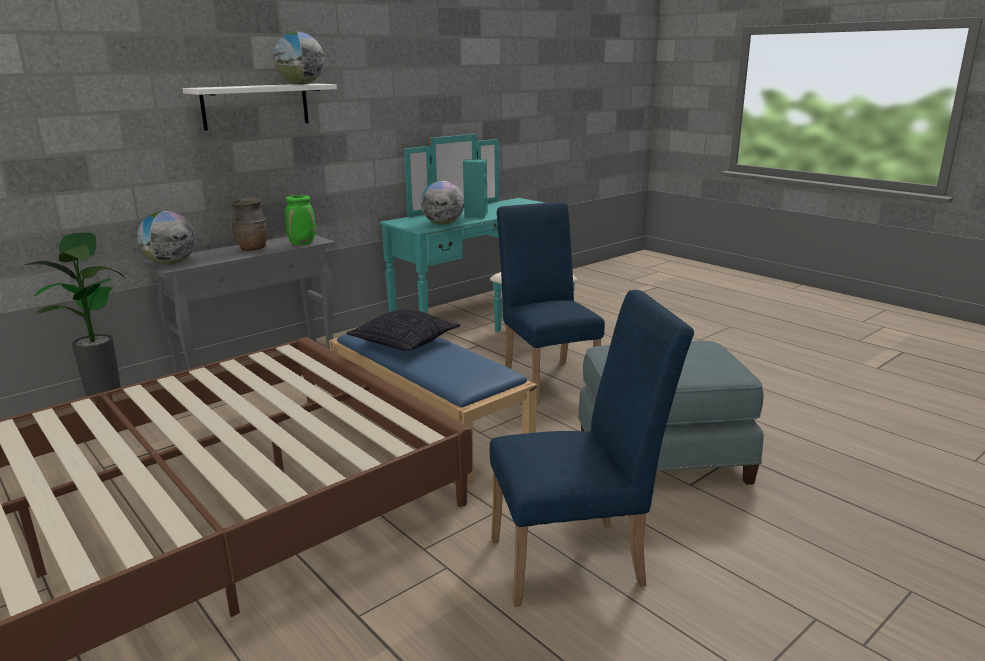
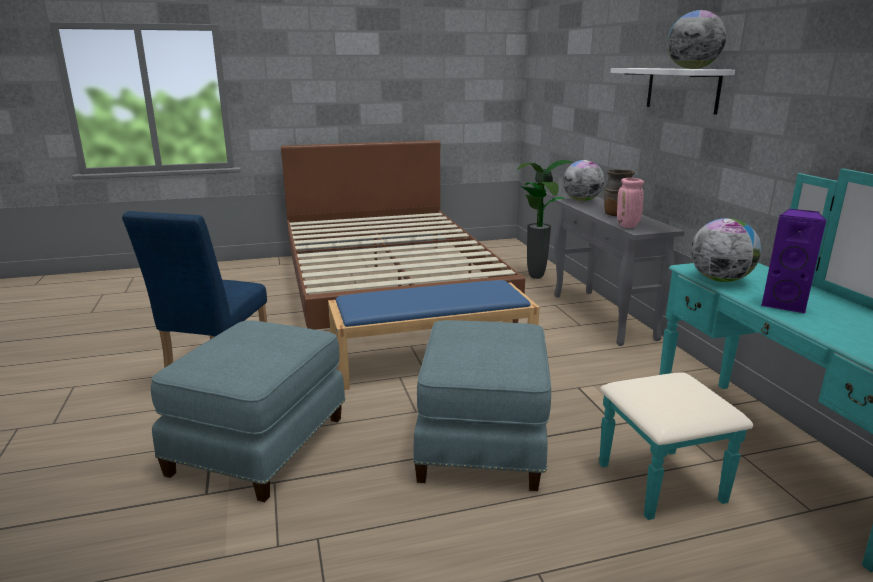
camera: 115 degrees right, 0 degrees up
green vase [285,195,316,245] -> pink vase [617,178,644,228]
pillow [346,310,460,351] -> none
turquoise speaker [463,159,488,219] -> purple speaker [761,209,827,313]
blue chair [497,202,605,404] -> blue ottoman [413,320,551,491]

